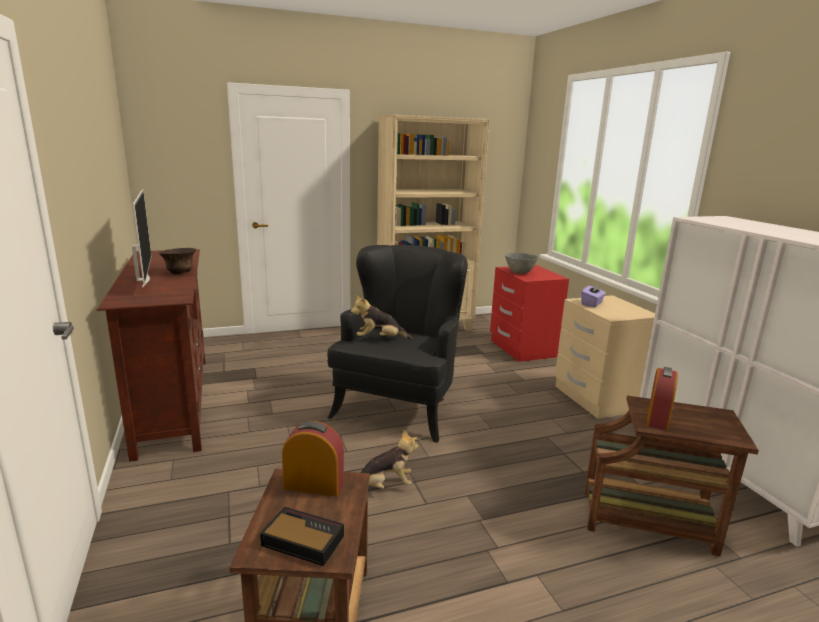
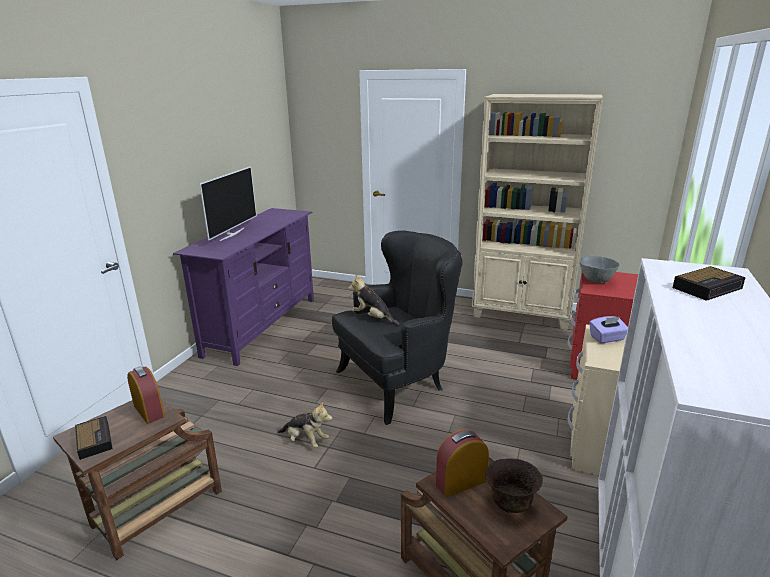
camera: 40 degrees right, 5 degrees up
brown tv stand [97,249,206,462] -> purple tv stand [173,208,314,366]
brown bowl [159,248,196,274] -> brown bowl moved to [485,458,543,513]
none -> alarm clock [673,266,746,301]

